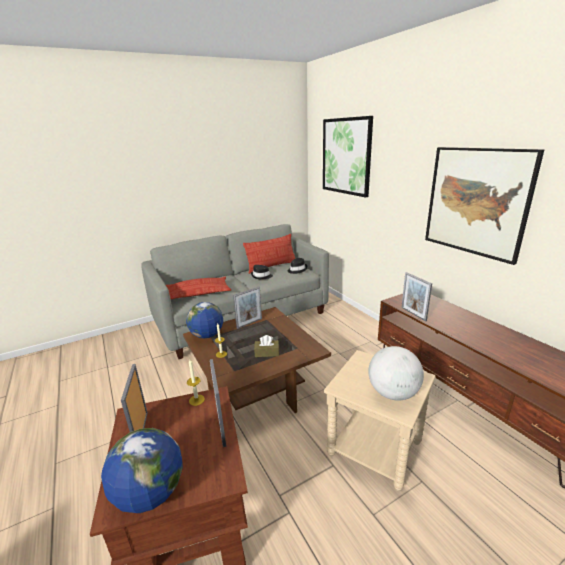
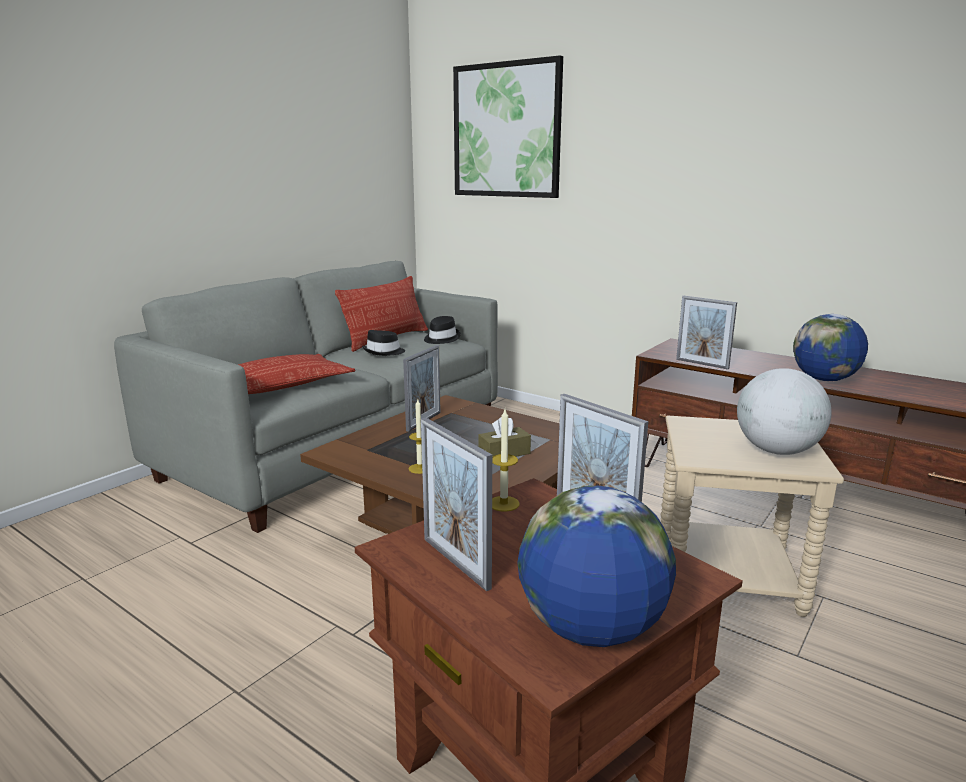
camera: 25 degrees left, 5 degrees down
globe [186,302,223,338] -> globe moved to [793,314,868,381]
picture [425,147,544,265] -> none

